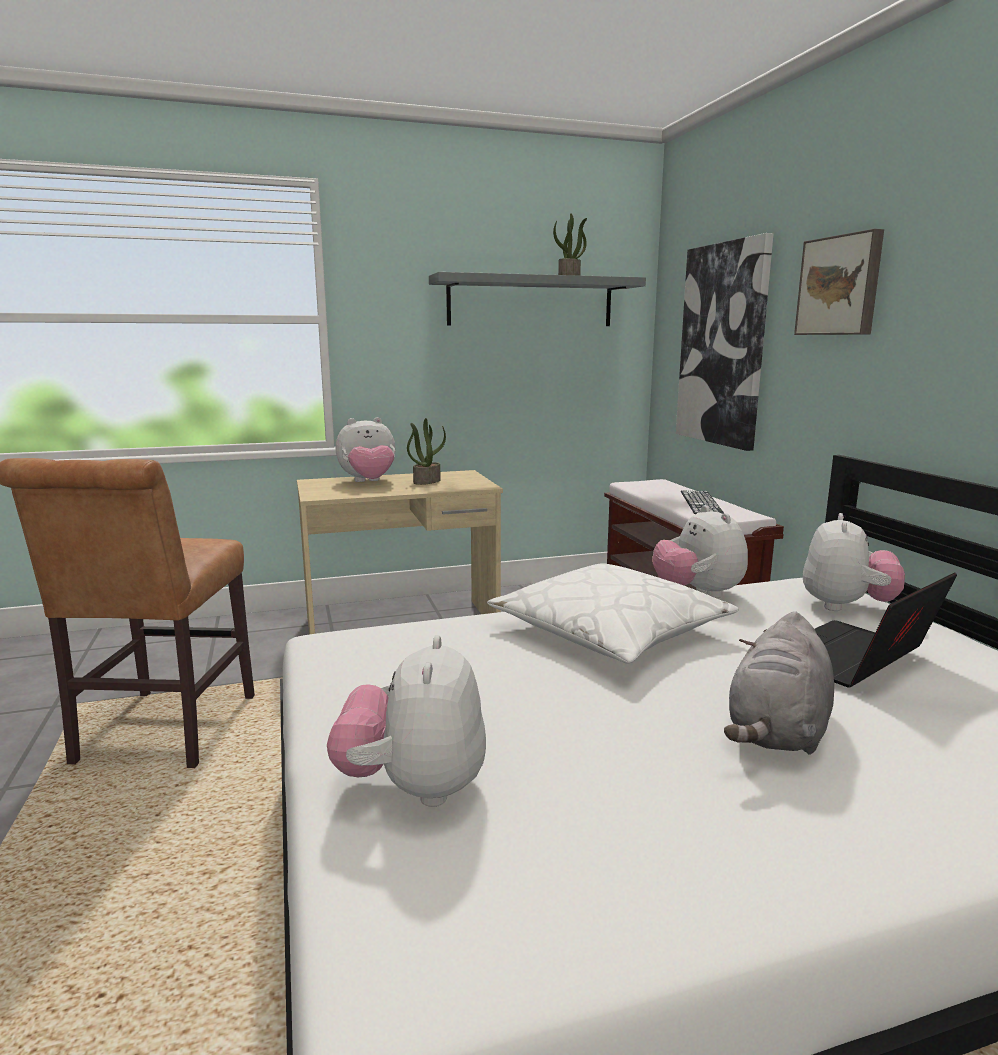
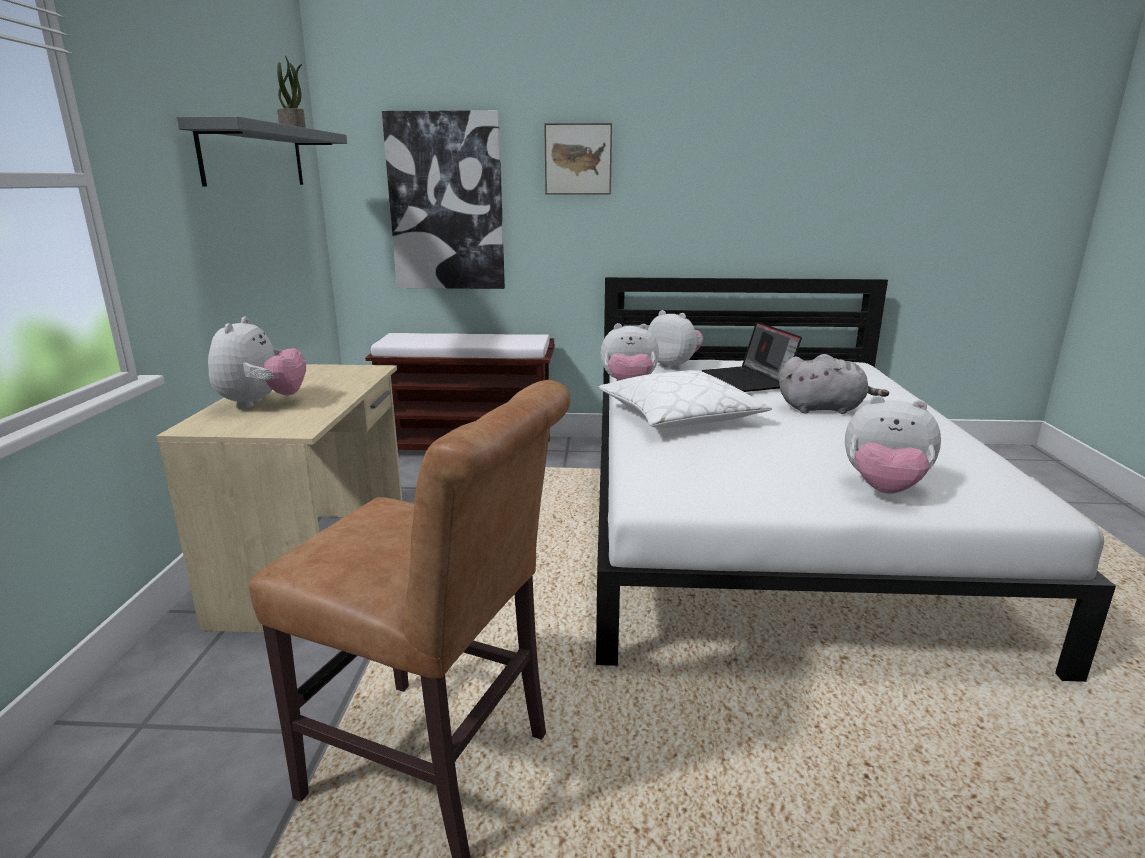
camera: 70 degrees left, 5 degrees up
potted plant [407,418,446,485] -> none
keyboard [681,490,724,514] -> none
grey plush toy [724,611,834,755] -> grey plush toy turned 45 degrees counterclockwise [779,354,889,414]

